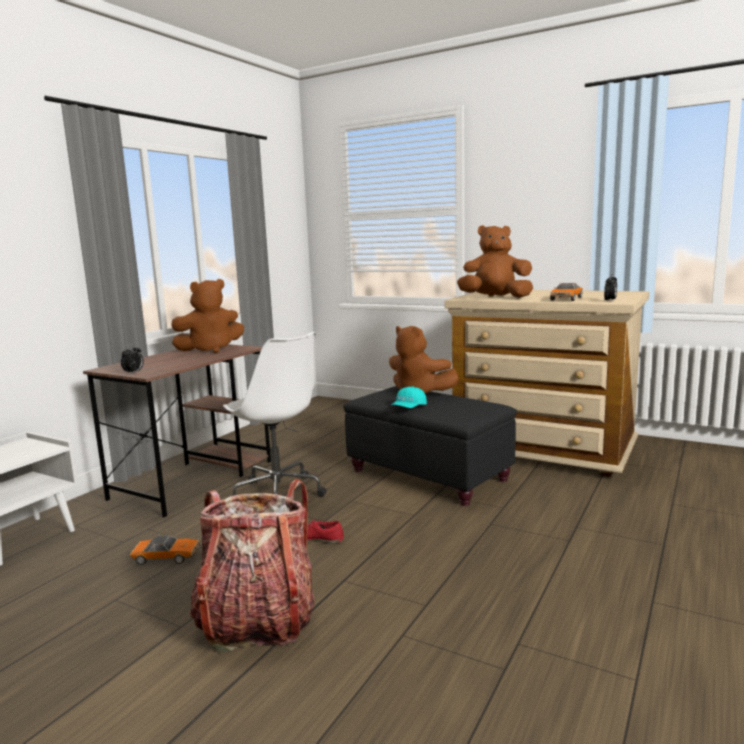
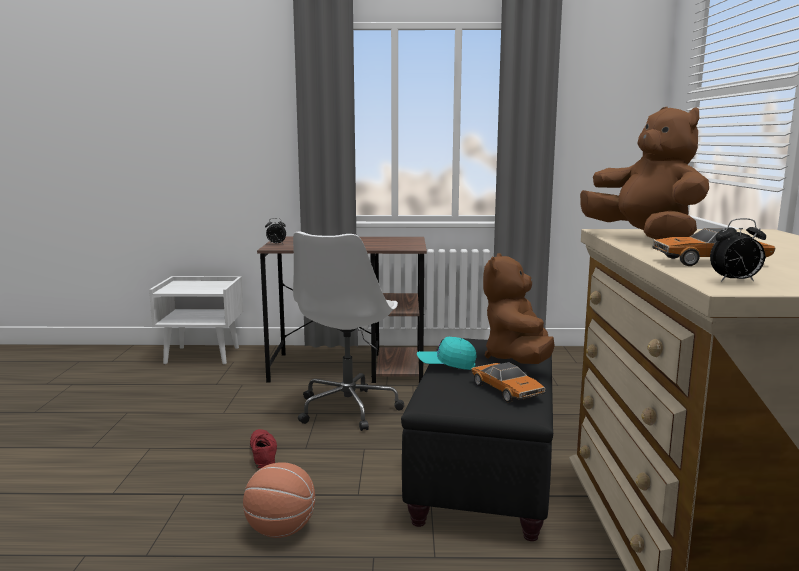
camera: 60 degrees right, 0 degrees up
toy car [130,535,200,565] -> toy car moved to [471,362,546,403]
brown plush toy [171,279,244,353] -> none
backpack [190,479,315,652] -> none
none -> basketball [243,462,315,538]

